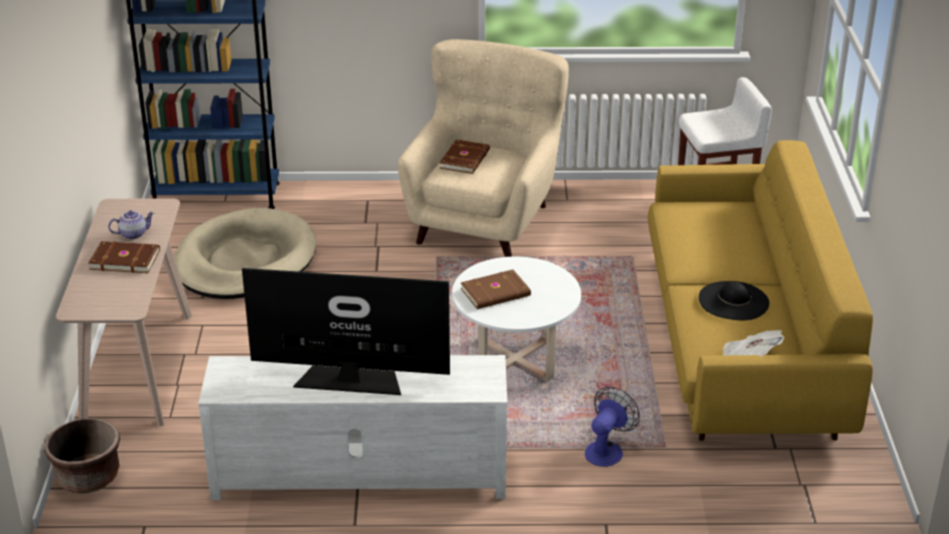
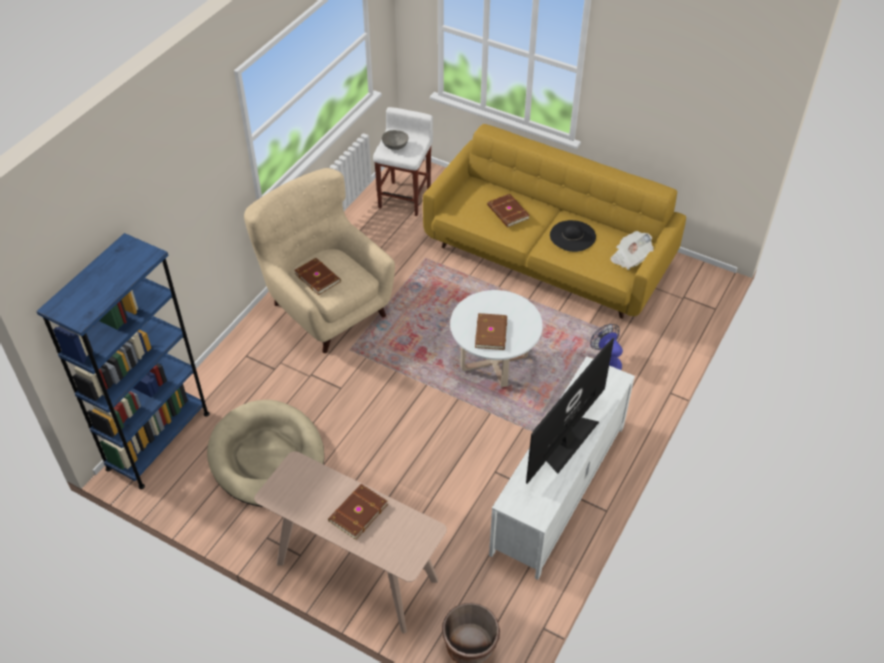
camera: 60 degrees left, 15 degrees up
teapot [108,210,154,239] -> none
none -> grey bowl [382,130,408,150]
none -> brown book [487,194,530,227]

